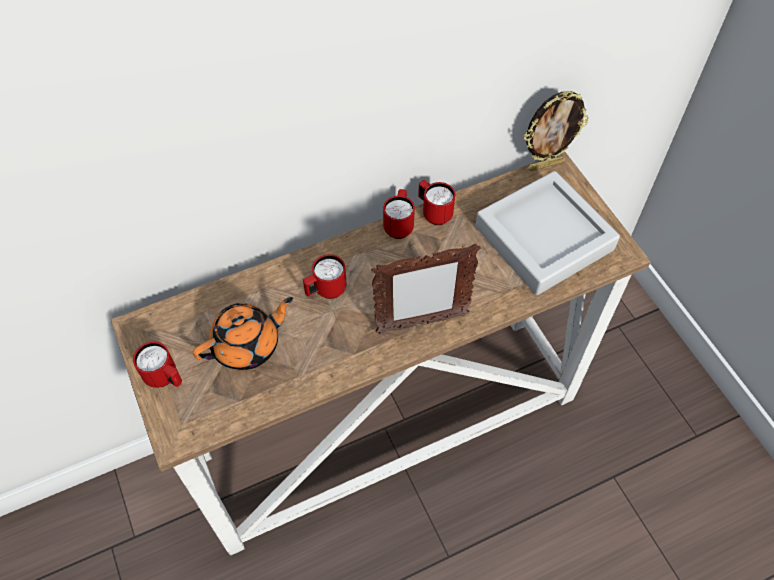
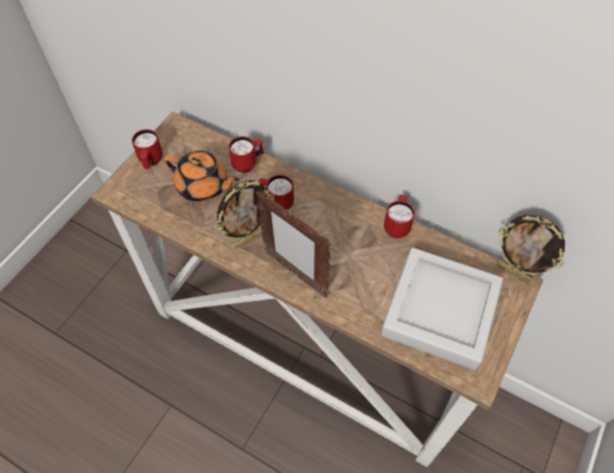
camera: 55 degrees right, 0 degrees up
red mug [383,189,415,239] -> red mug moved to [229,136,264,173]
none -> picture frame [215,180,275,249]

